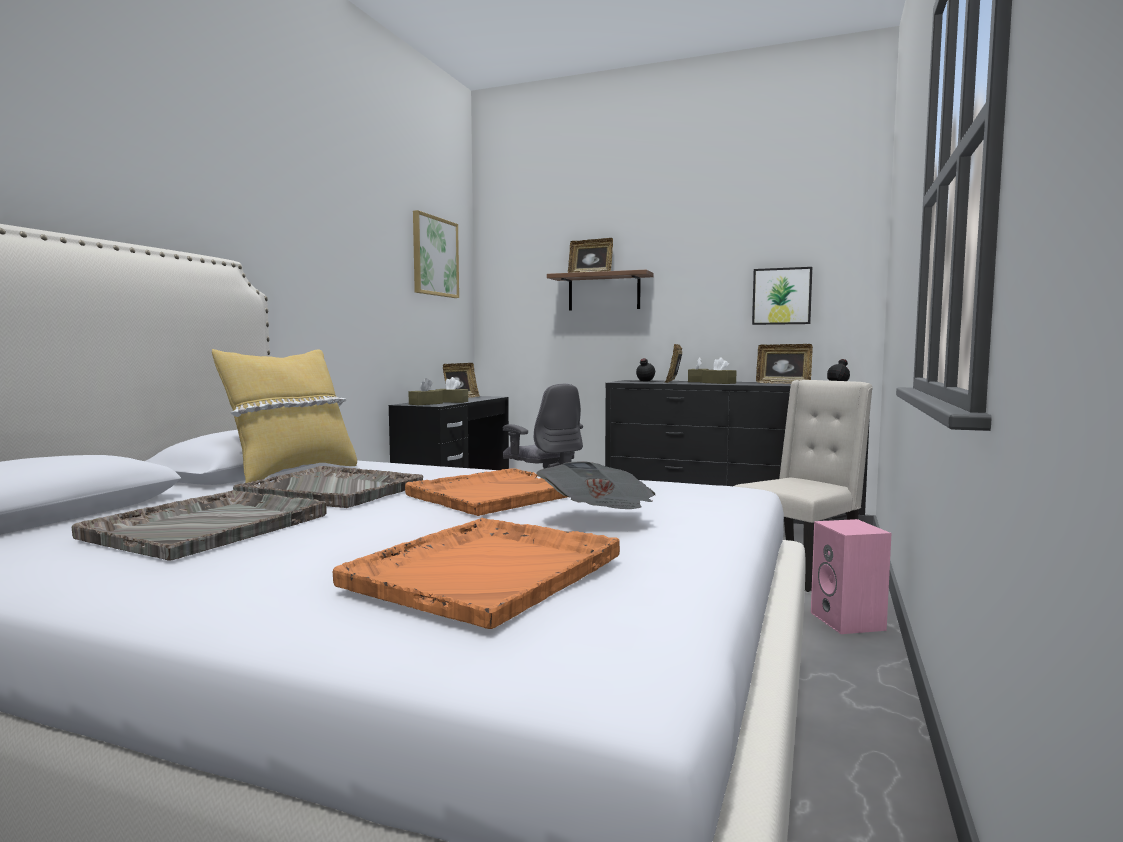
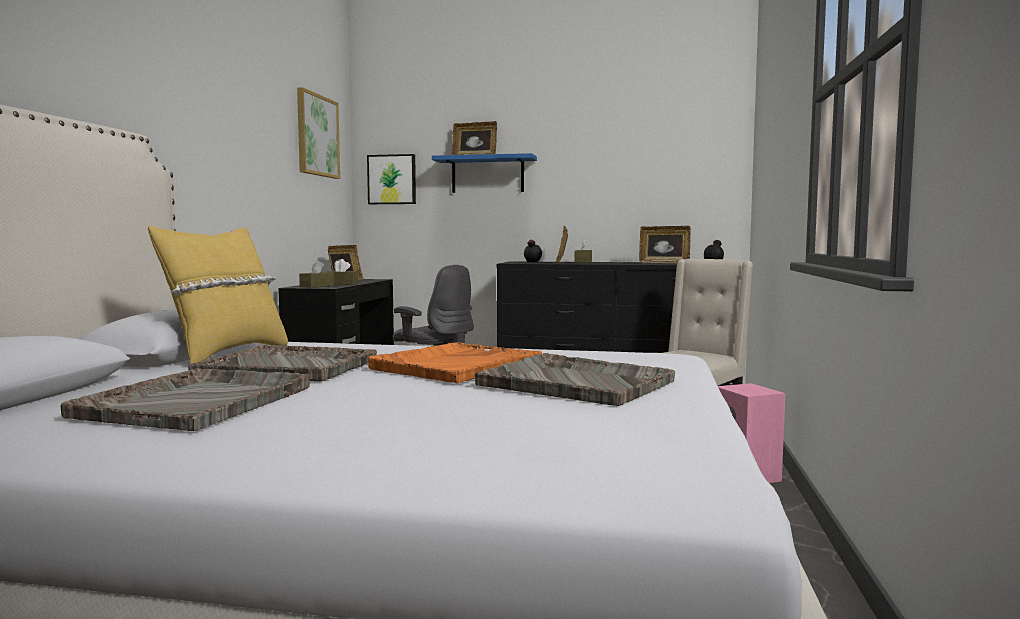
camera: 10 degrees left, 0 degrees up
orange tray [333,518,620,629] -> none
newspaper [536,461,655,509] -> grey tray [475,353,675,406]
brown shelf [547,270,654,311] -> blue shelf [432,153,537,193]
brown tissue box [702,357,736,384] -> none
picture [752,267,812,325] -> picture moved to [367,154,416,204]

